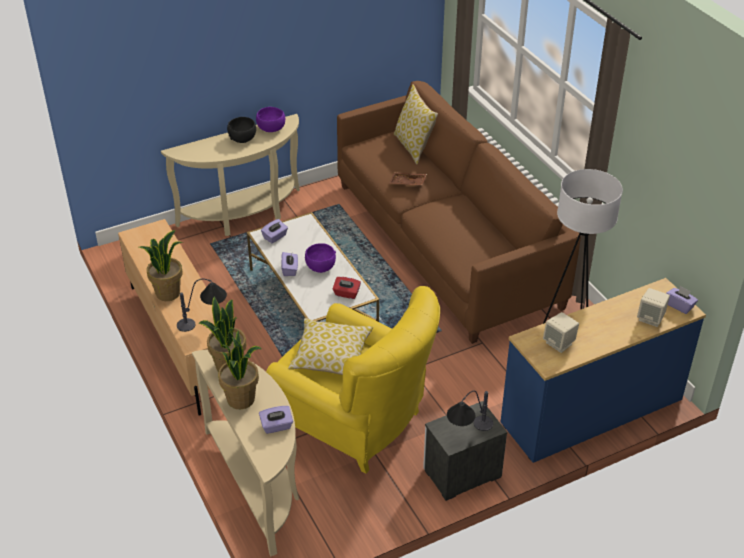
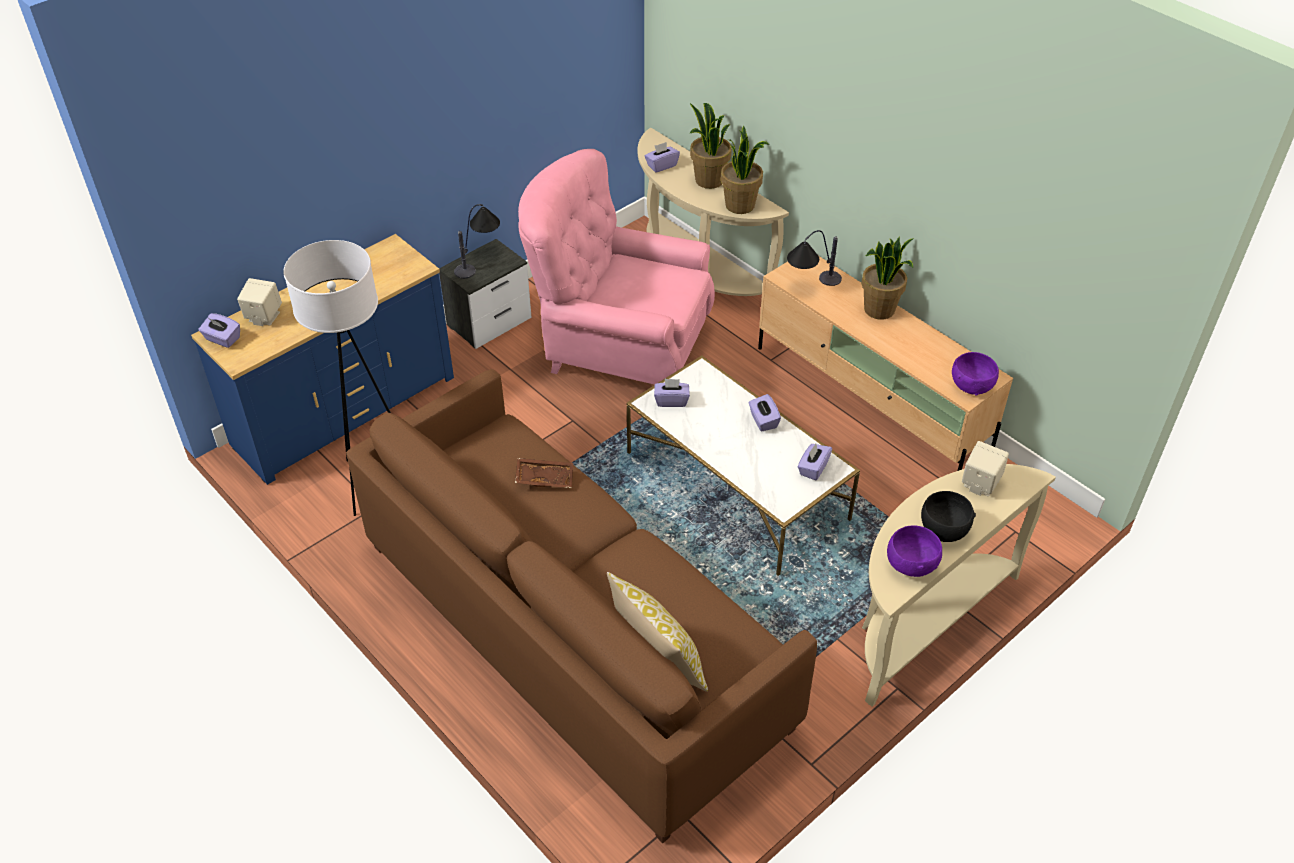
camera: 165 degrees right, 5 degrees up
yellow armchair [266,286,440,474] -> pink armchair [518,149,715,385]
pillow [288,318,373,375] -> none
purple bowl [305,243,336,273] -> purple bowl moved to [952,352,999,395]
red tissue box [333,277,361,299] -> purple tissue box [654,379,690,407]
brown tray [389,172,427,186] -> brown tray moved to [515,458,573,488]
beige speaker [543,312,579,353] -> beige speaker moved to [962,441,1009,496]

